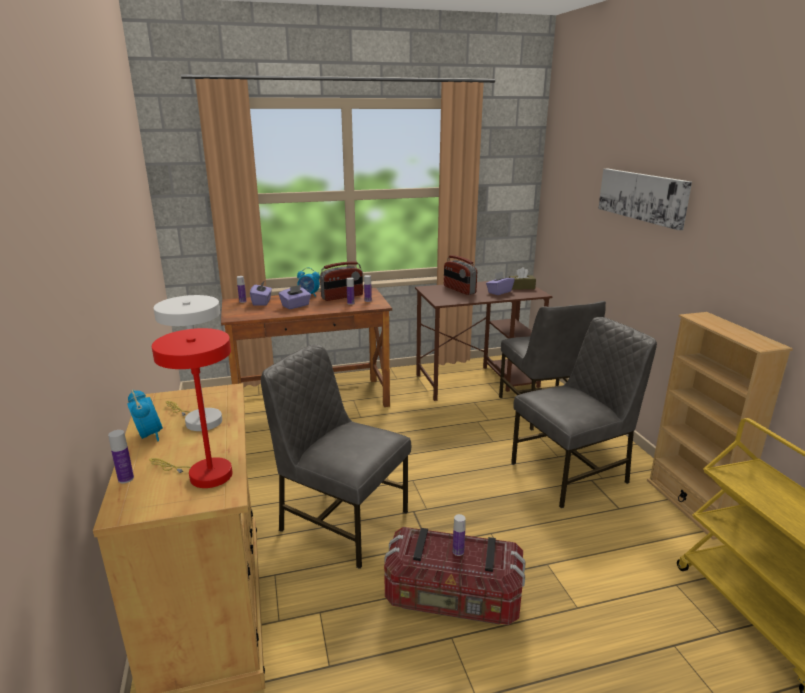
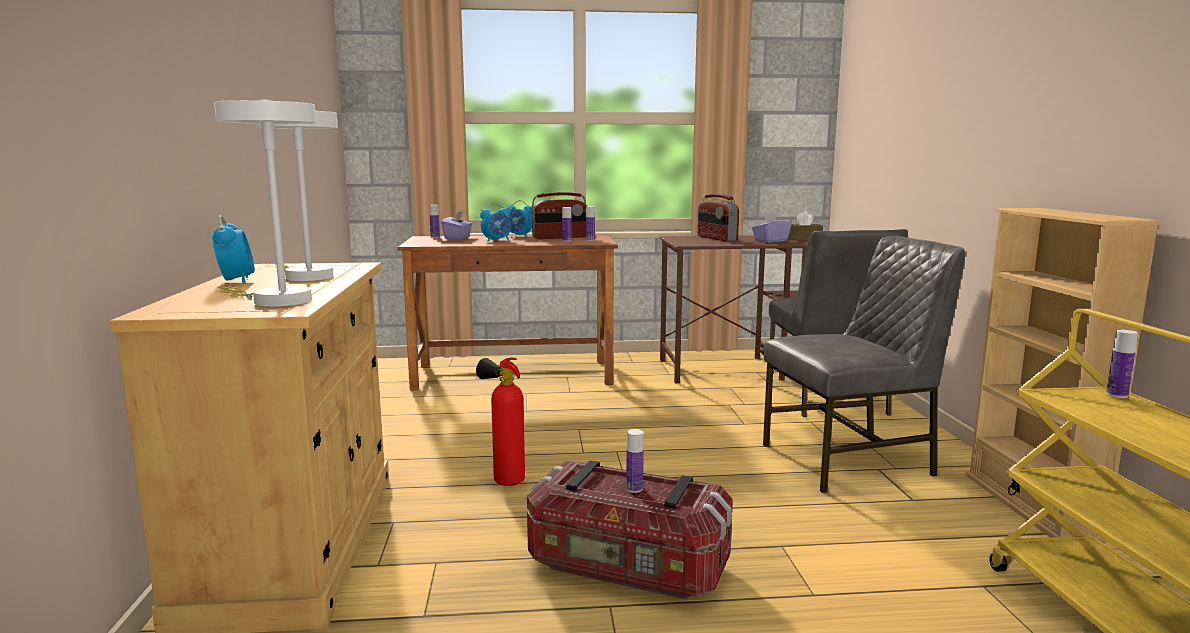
camera: 10 degrees right, 10 degrees down
bottle [108,430,134,483] -> bottle moved to [1106,329,1138,398]
red table lamp [149,328,233,488] -> white table lamp [214,100,316,307]
grey chair [261,345,411,569] -> fire extinguisher [476,357,525,486]
purple tissue box [279,285,311,309] -> alarm clock [480,203,511,242]
picture [598,169,692,230] -> none

